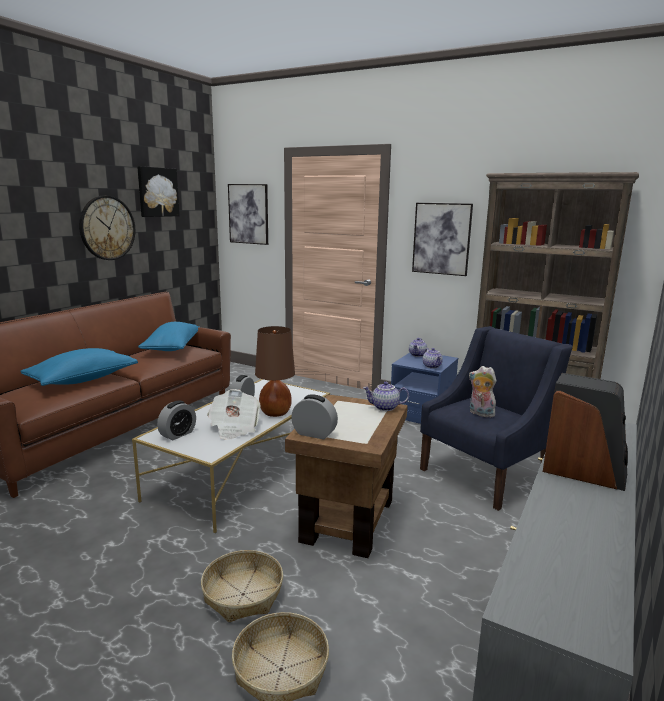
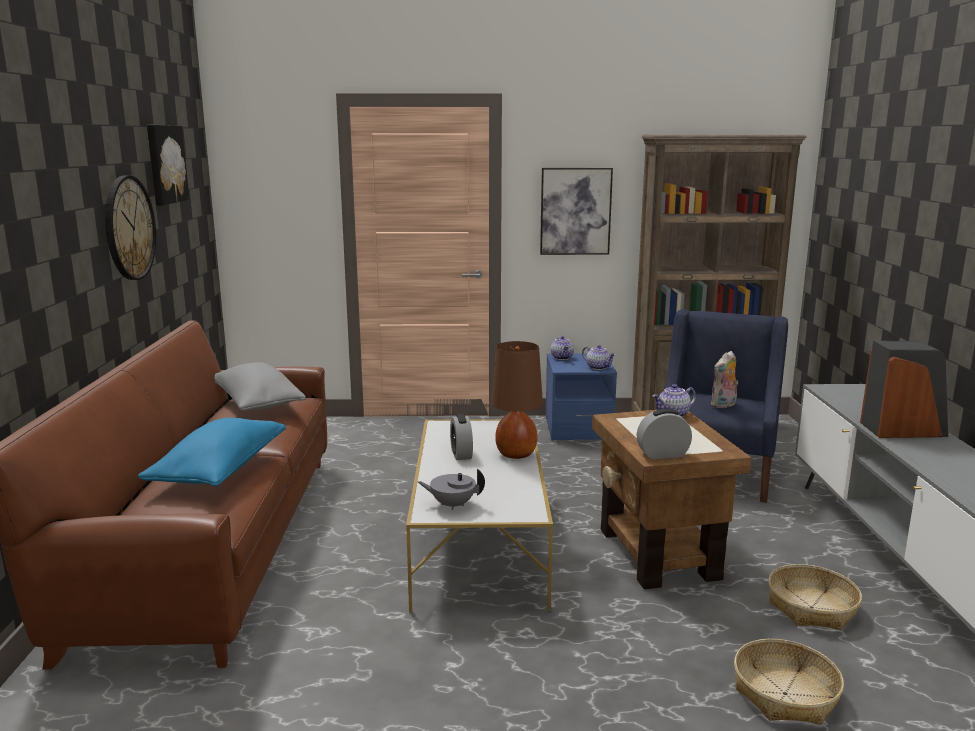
camera: 30 degrees left, 0 degrees up
blue pillow [138,322,199,351] -> grey pillow [215,362,306,411]
alarm clock [157,401,196,440] -> grey teapot [418,469,485,510]
basket [201,550,283,622] -> basket moved to [768,564,862,630]
newspaper [207,389,261,440] -> none
picture [228,184,268,245] -> none
plush toy [469,366,497,418] -> plush toy turned 45 degrees counterclockwise [711,351,738,408]

